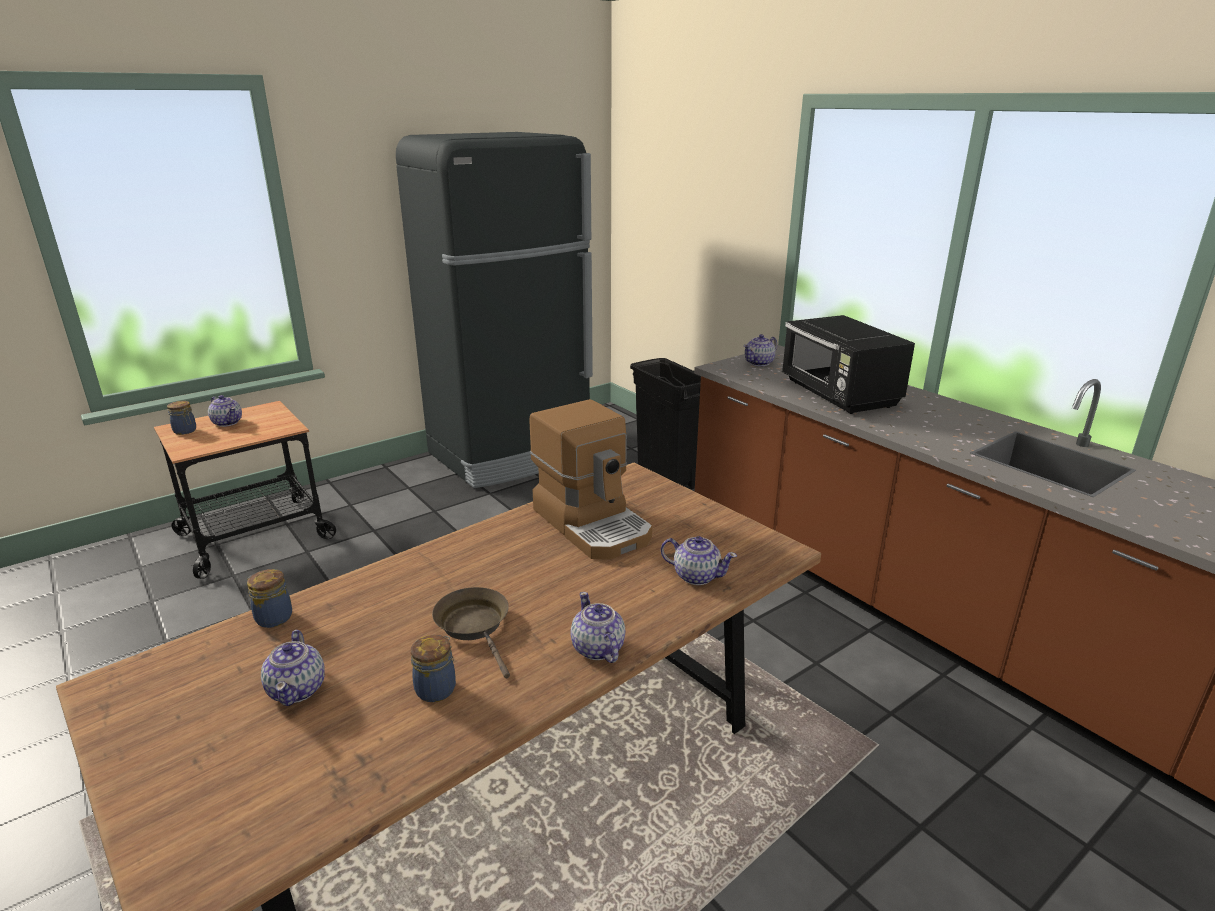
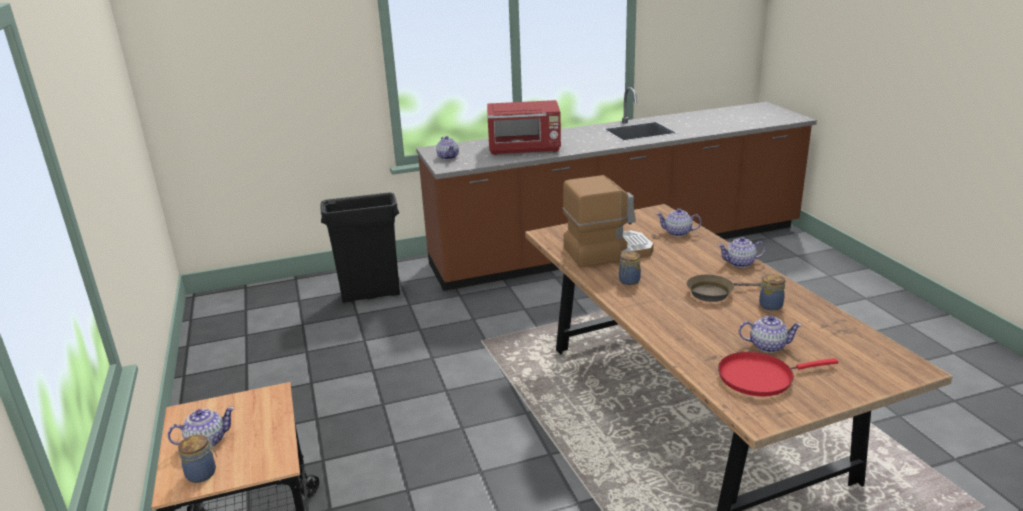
camera: 70 degrees left, 0 degrees up
jar [247,569,292,628] -> jar moved to [619,251,641,285]
black fridge [396,132,593,488] -> none
teapot [661,536,737,585] -> teapot turned 120 degrees counterclockwise [657,208,702,237]
black microwave [782,315,915,414] -> red microwave [487,100,561,155]
none -> red frying pan [718,352,838,396]

